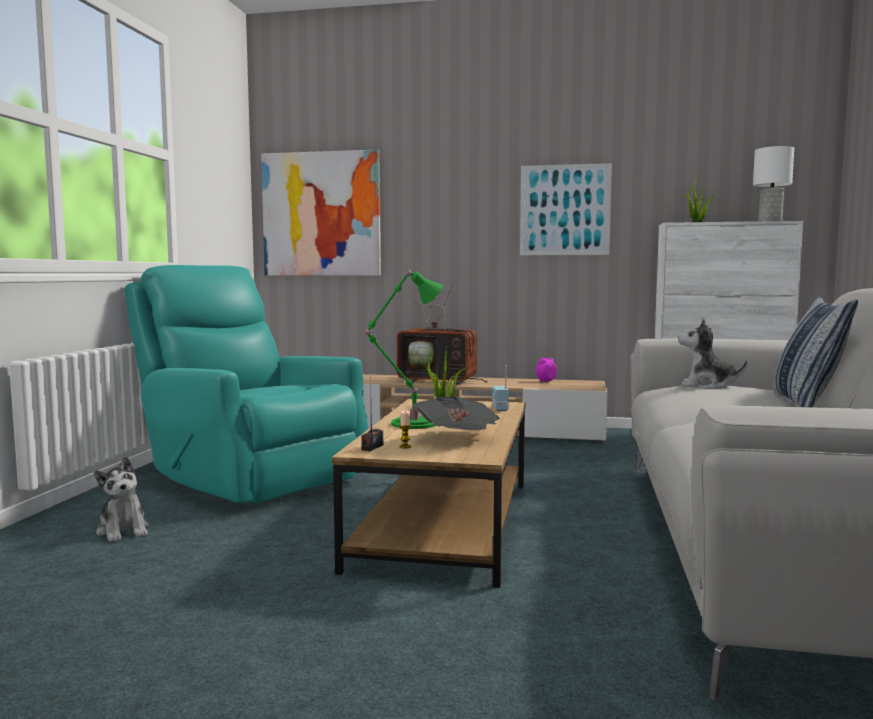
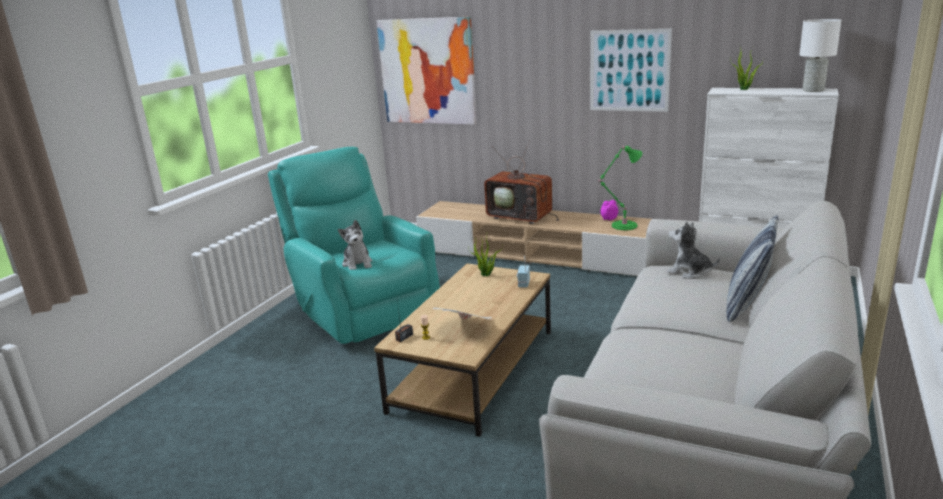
camera: 15 degrees right, 15 degrees up
plush toy [94,456,149,542] -> plush toy moved to [338,220,372,270]
green table lamp [364,270,443,429] -> green table lamp moved to [598,146,642,230]

